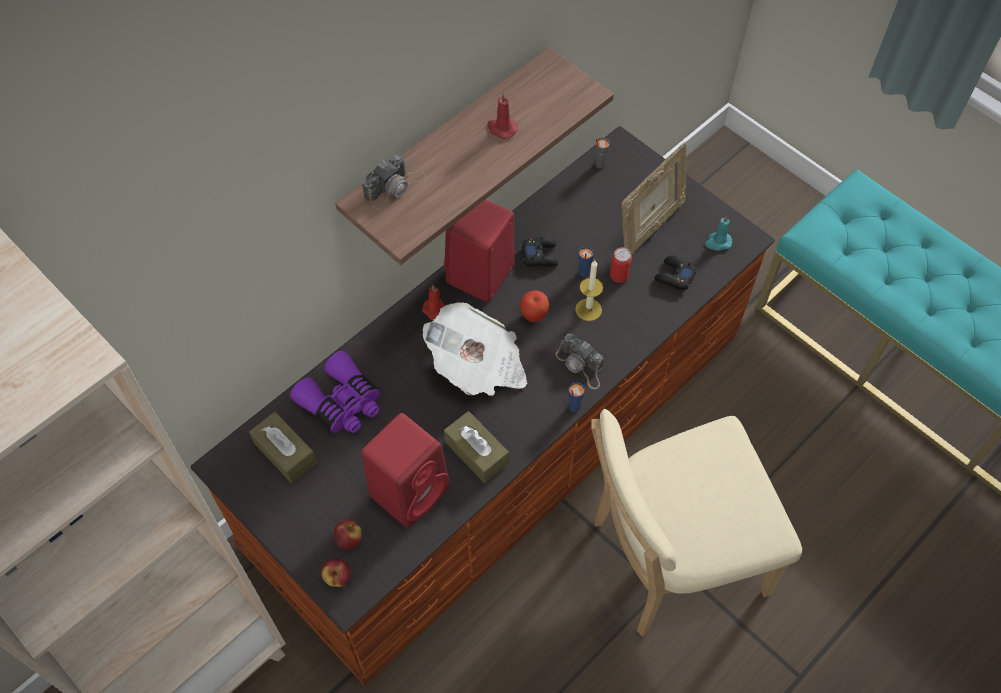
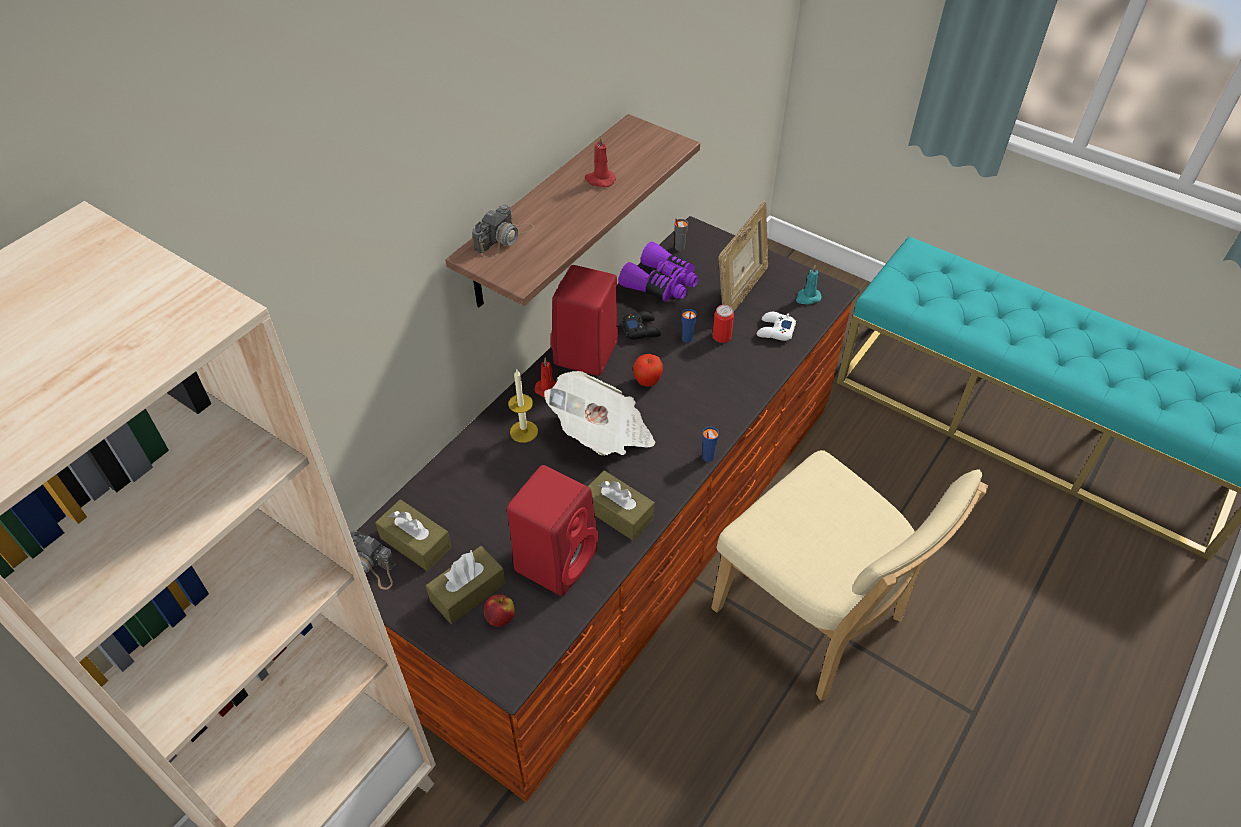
camera: 10 degrees left, 10 degrees down
purple binoculars [290,351,380,433] -> purple binoculars moved to [619,242,699,301]
apple [321,558,351,587] -> none
camera [555,334,603,389] -> camera moved to [350,531,396,590]
candle [575,260,603,321] -> candle moved to [508,370,538,443]
beige chair [591,409,802,637] -> beige chair turned 105 degrees counterclockwise [711,450,988,701]
black game controller [655,256,697,290] -> white game controller [757,312,796,341]
none -> brown tissue box [426,546,506,624]

